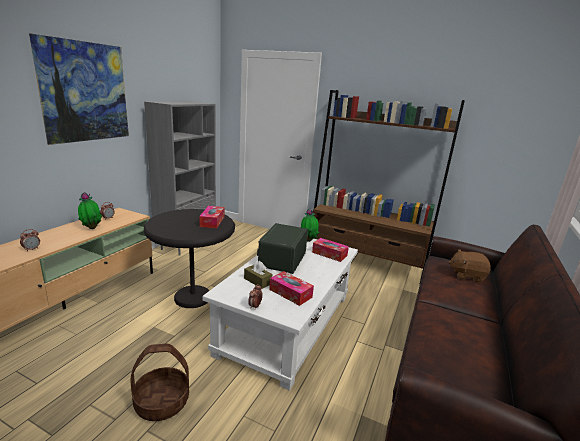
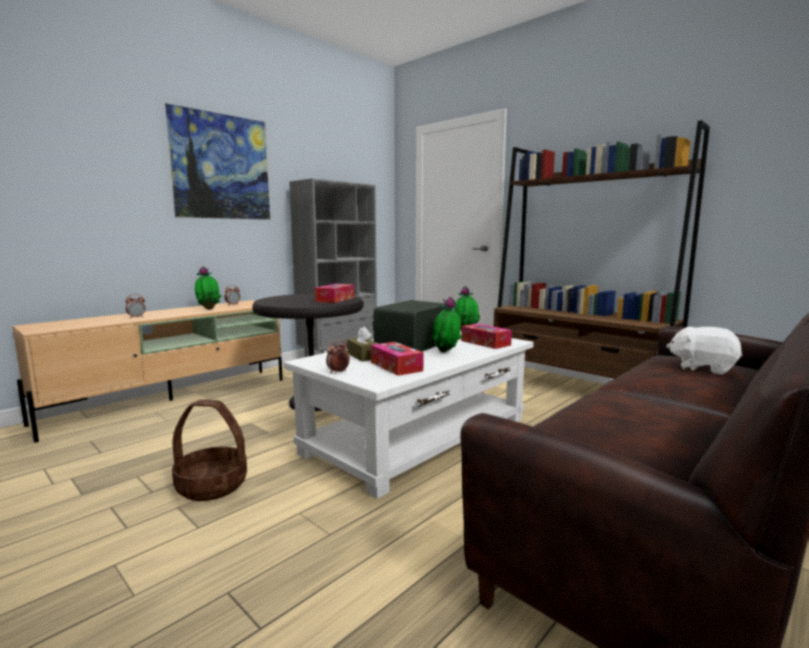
camera: 20 degrees right, 10 degrees down
brown plush toy [448,249,491,282] -> white plush toy [666,327,743,375]
none -> potted plant [431,297,462,352]

